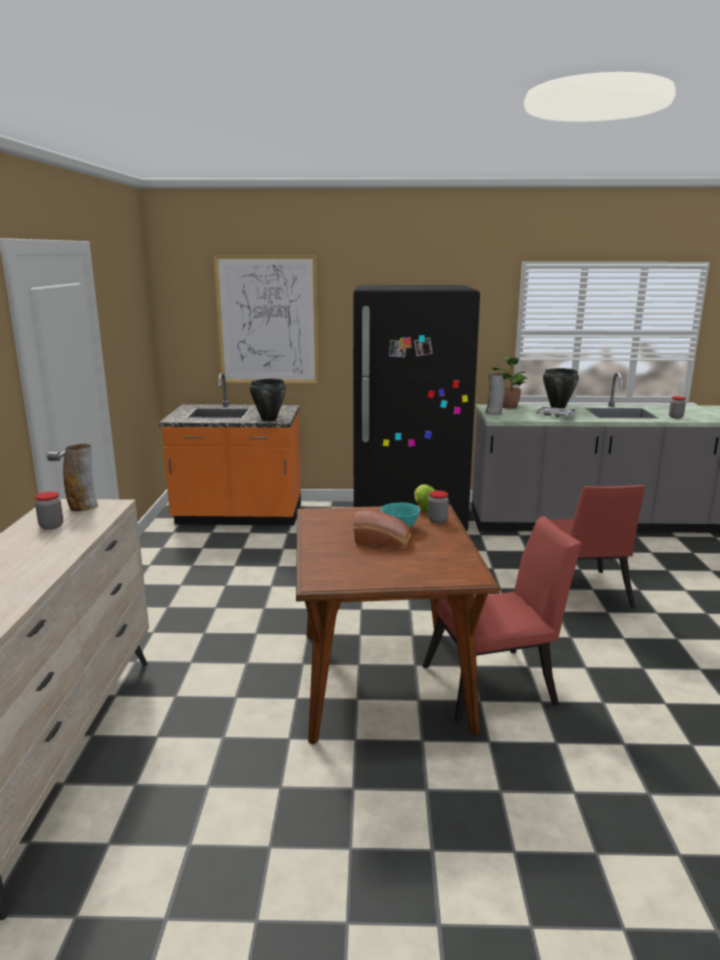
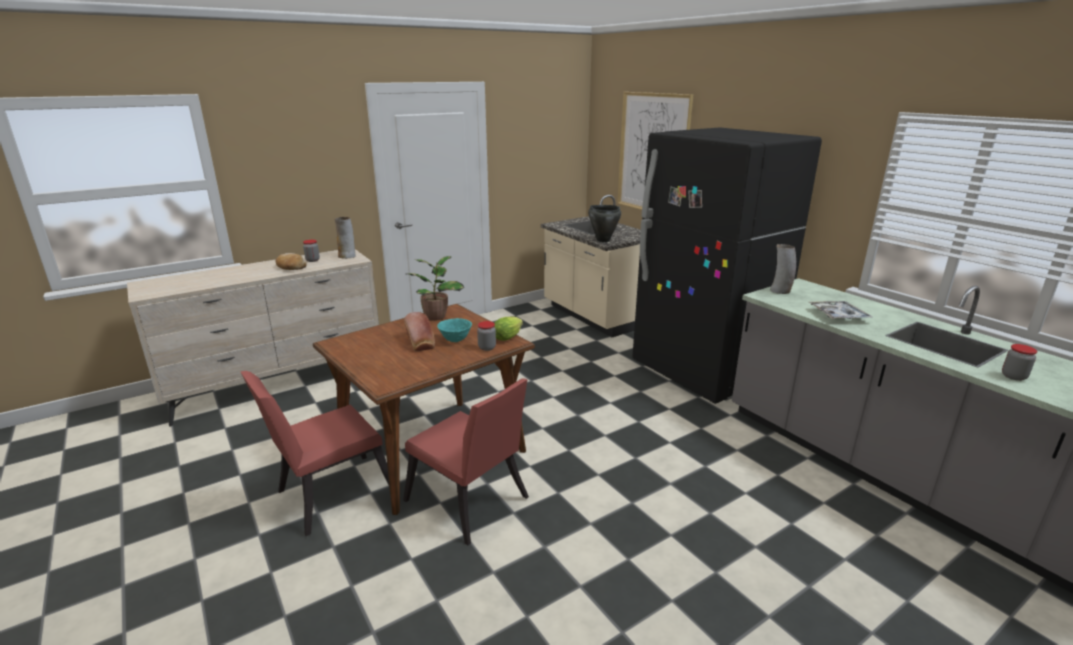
camera: 55 degrees right, 5 degrees up
orange counter [159,373,301,526] -> beige counter [541,195,641,337]
potted plant [491,356,527,409] -> potted plant moved to [409,256,464,321]
black cooking pot [543,368,579,408] -> none
red chair [550,485,645,608] -> red chair moved to [241,371,389,536]
none -> bread [276,253,307,270]

